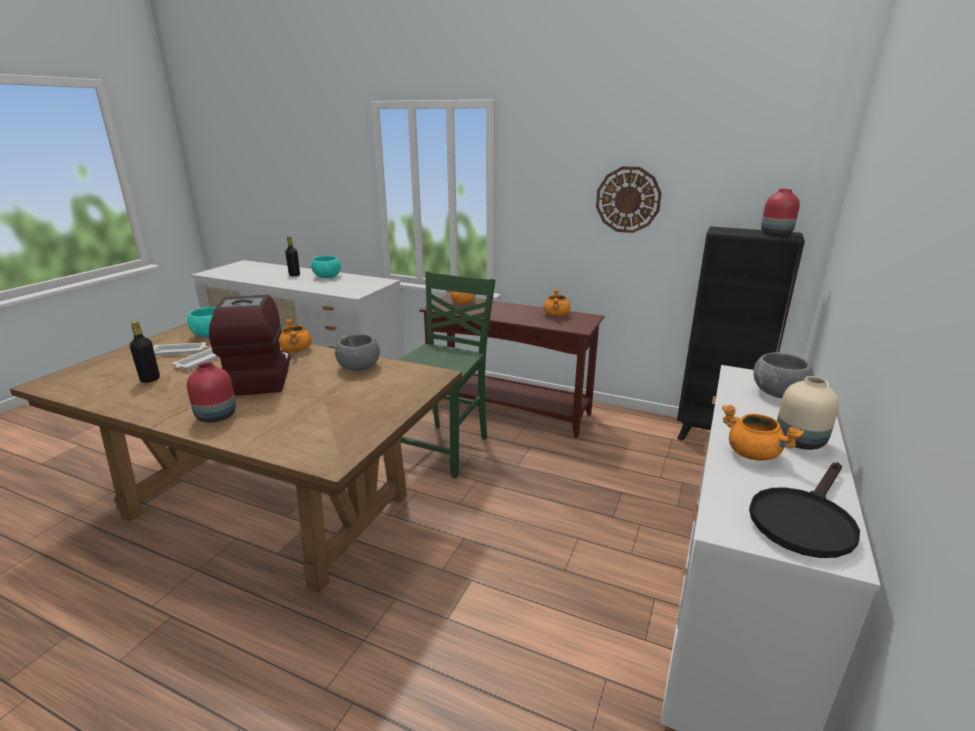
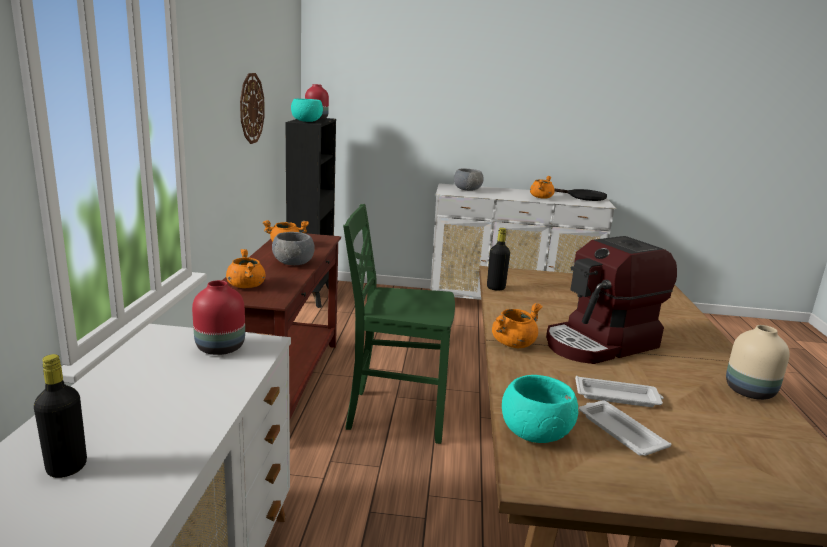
camera: 110 degrees left, 5 degrees down
black bottle [130,321,160,383] -> black bottle moved to [487,228,510,291]
red vase [187,362,236,423] -> red vase moved to [192,280,245,355]
turquoise bowl [311,256,341,278] -> turquoise bowl moved to [291,99,323,122]
grey bowl [335,334,380,371] -> grey bowl moved to [272,232,315,265]
beige vase [777,376,839,450] -> beige vase moved to [726,325,790,400]

